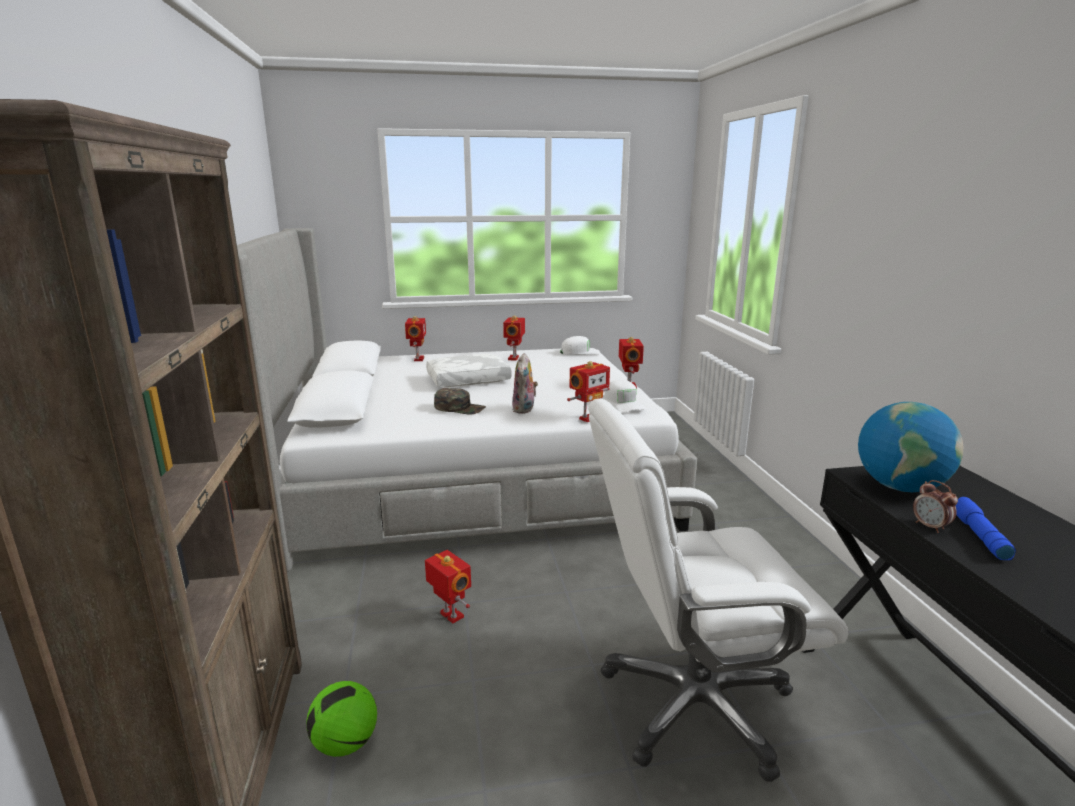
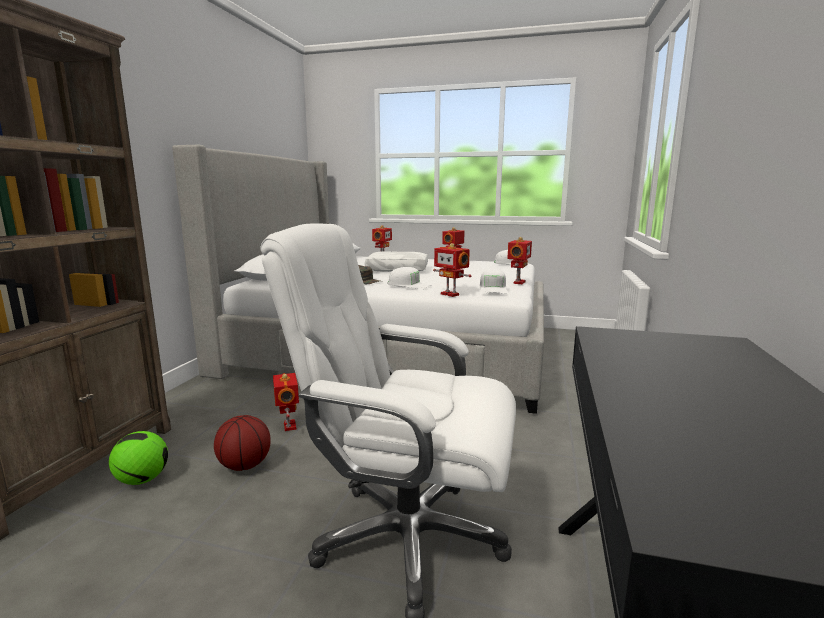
camera: 25 degrees right, 5 degrees down
plush toy [512,353,538,414] -> white cap [388,267,432,289]
toy robot [567,361,610,422] -> toy robot turned 60 degrees clockwise [433,243,471,297]
globe [858,402,964,492] -> none
alarm clock [913,480,958,533] -> none
blue flashlight [955,497,1016,560] -> none
none -> basketball [214,415,271,471]

